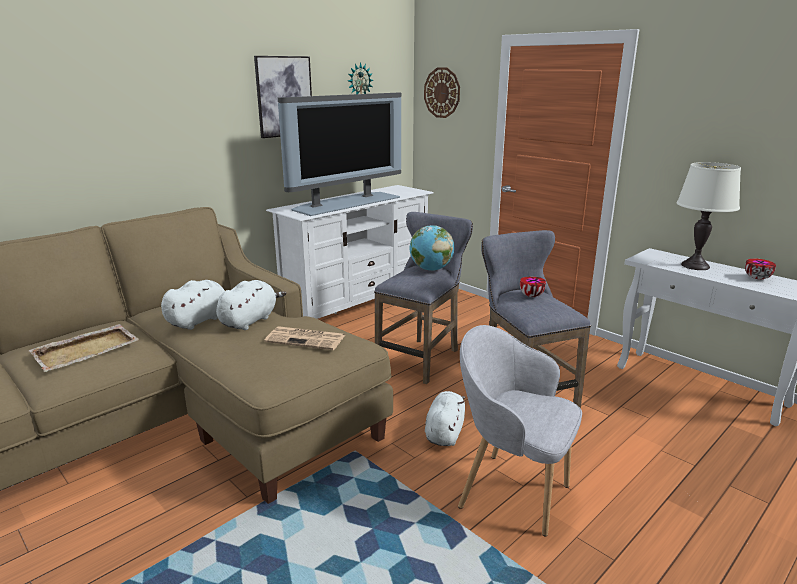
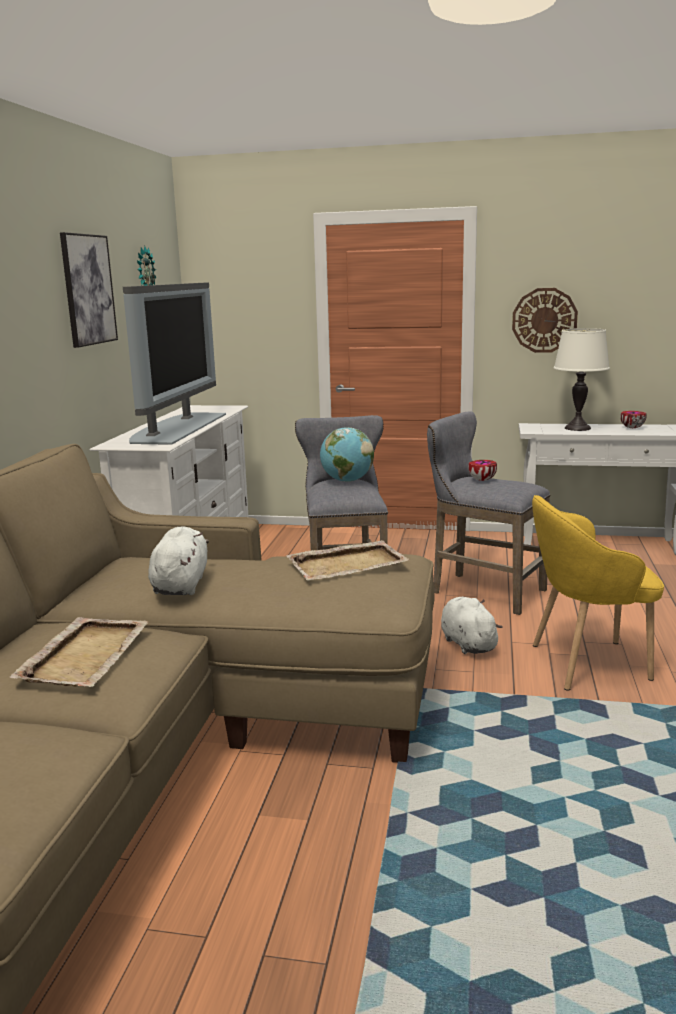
camera: 35 degrees left, 5 degrees down
white plush toy [216,280,287,330] -> none
newspaper [264,326,345,350] -> beige tray [286,540,409,581]
wall clock [424,67,460,118] -> wall clock moved to [512,288,578,353]
grey armchair [458,325,582,537] -> yellow armchair [532,495,664,691]

